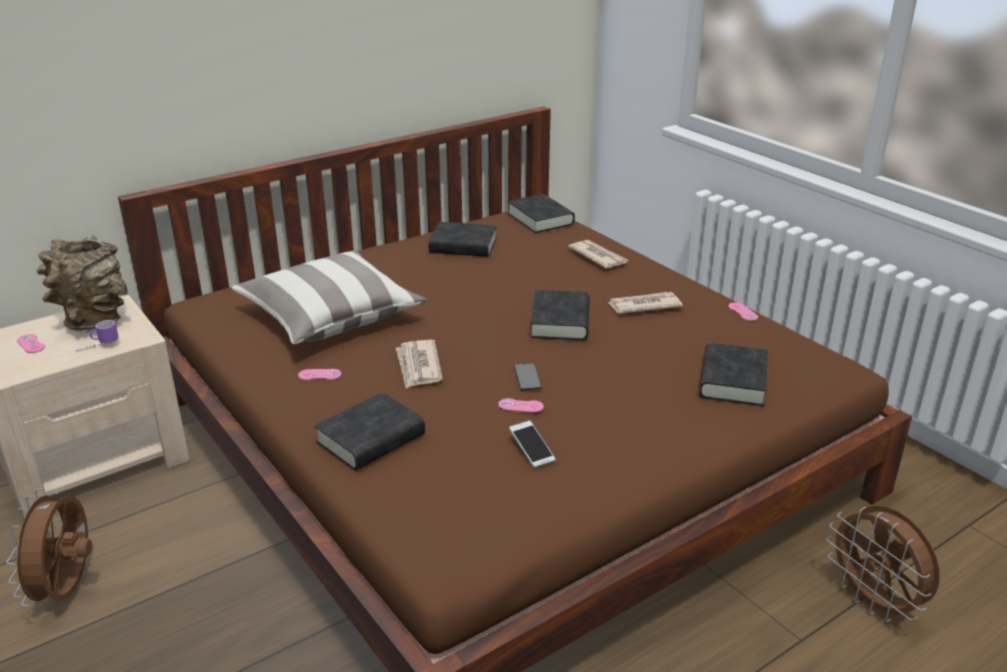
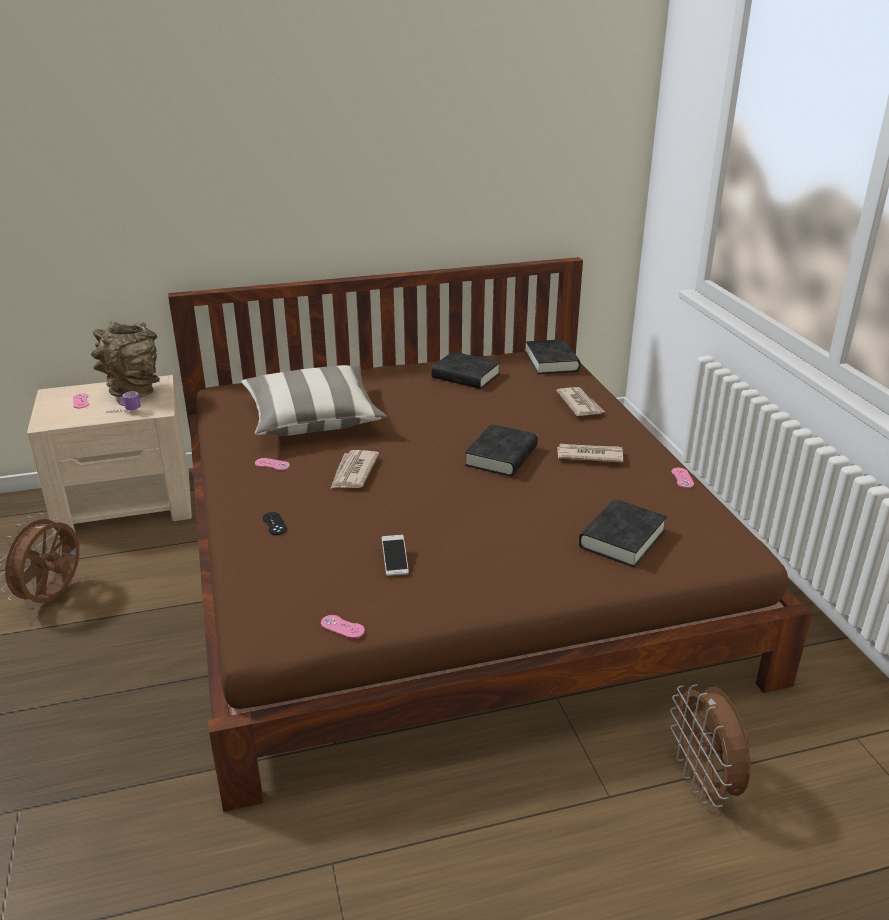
camera: 20 degrees right, 0 degrees up
black book [314,392,425,470] -> black game controller [263,512,287,535]
pink game controller [498,398,544,413] -> pink game controller moved to [321,615,365,638]
phone [514,363,541,390] -> none

